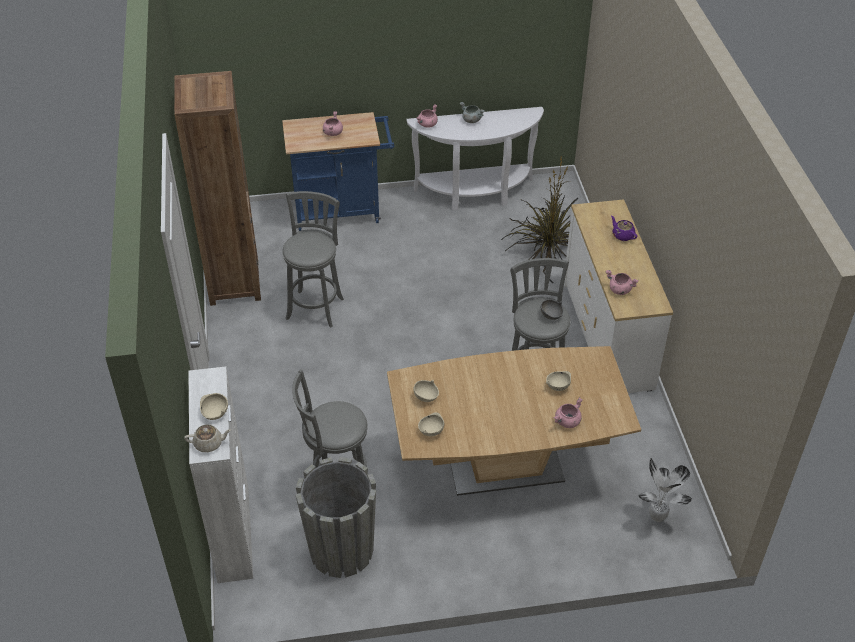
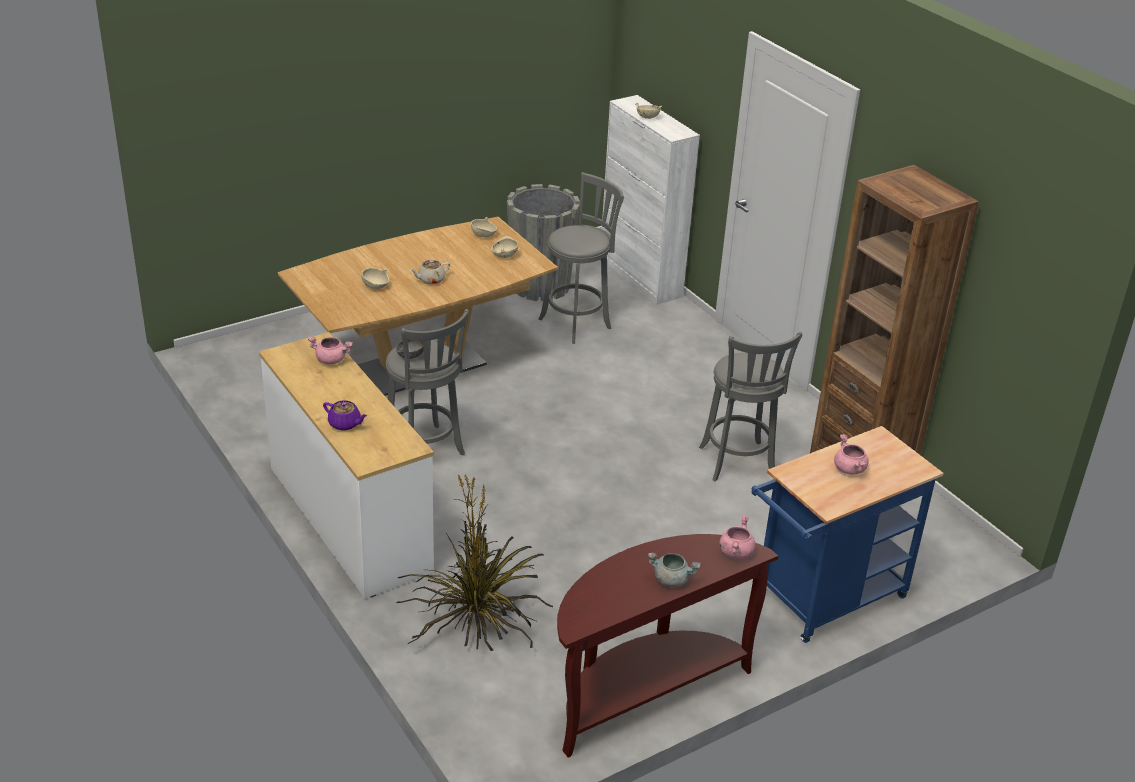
camera: 155 degrees right, 10 degrees down
beige teapot [184,424,231,452] -> beige teapot moved to [410,260,450,284]
white console table [407,107,544,210] -> brown console table [557,534,778,758]
pink cooking pot [553,397,583,428] -> none
potted plant [638,458,692,522] -> none

